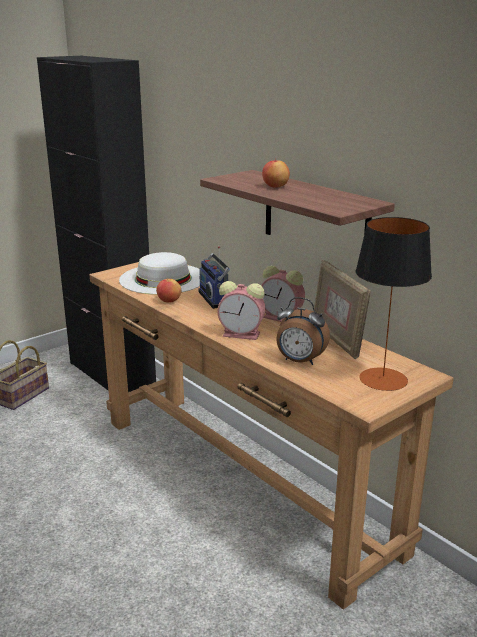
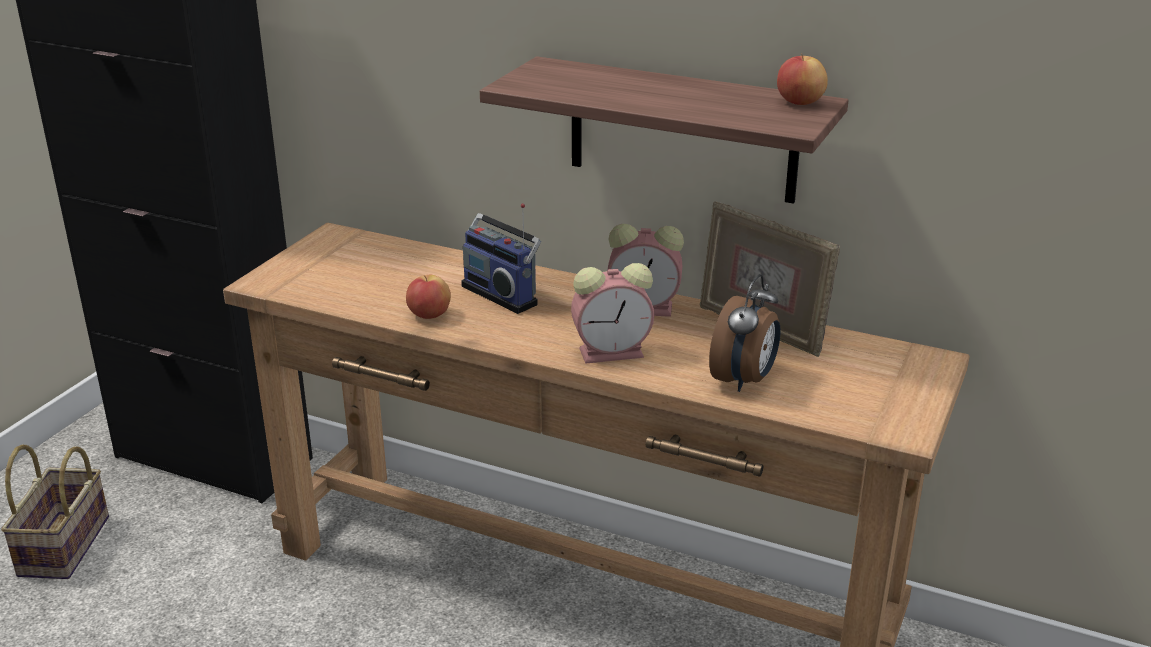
camera: 25 degrees left, 5 degrees up
white hat [119,252,200,295] -> none
apple [262,158,290,188] -> apple moved to [777,53,828,105]
alarm clock [276,297,330,365] -> alarm clock turned 60 degrees counterclockwise [709,274,781,392]
table lamp [356,217,432,391] -> none

